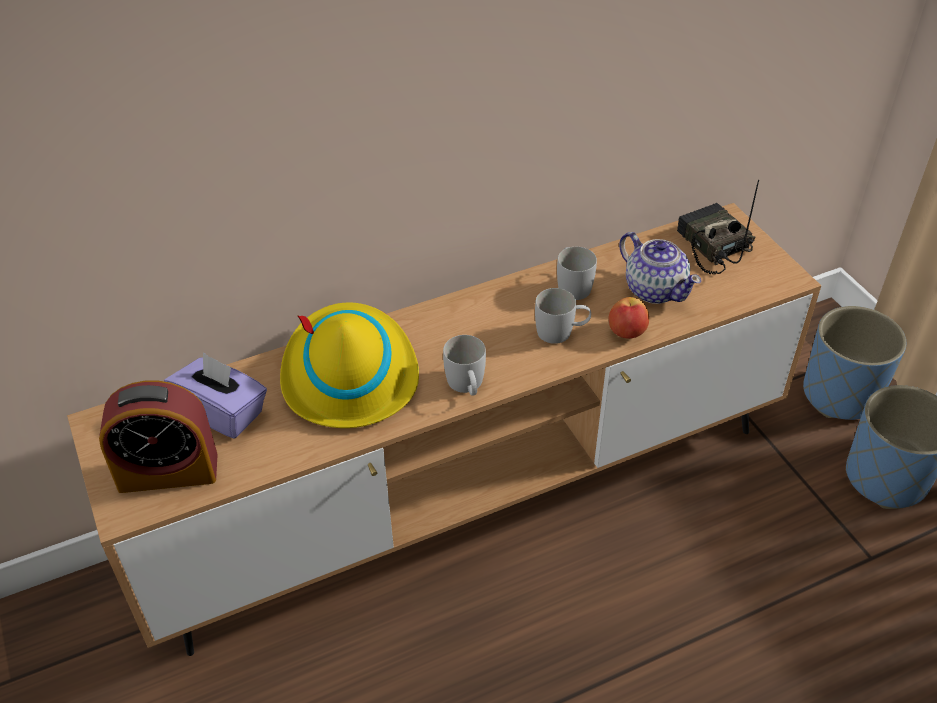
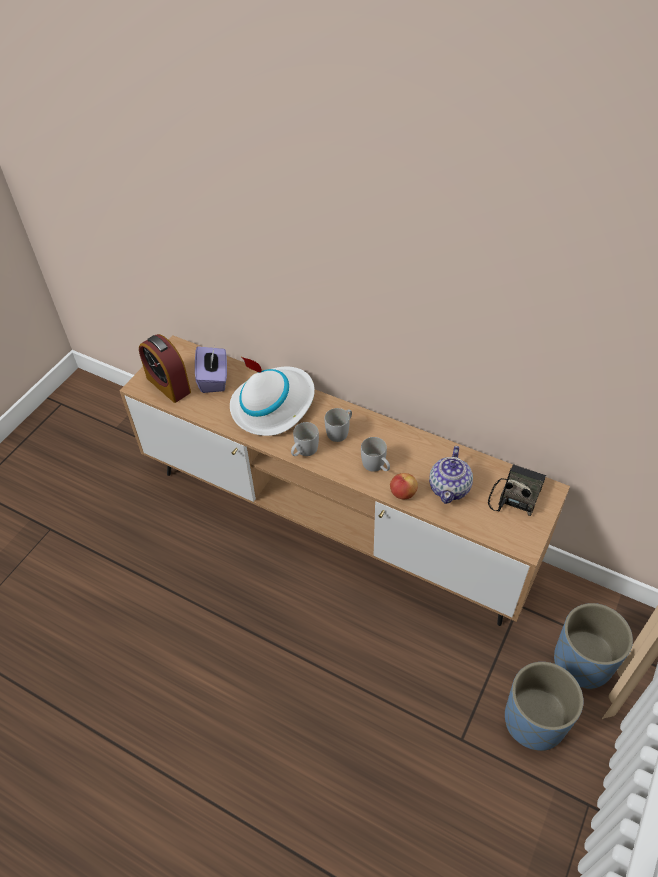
camera: 55 degrees right, 5 degrees up
yellow hat [280,302,419,428] -> white hat [230,357,315,436]
white mug [557,247,597,300] -> white mug moved to [325,408,352,442]

